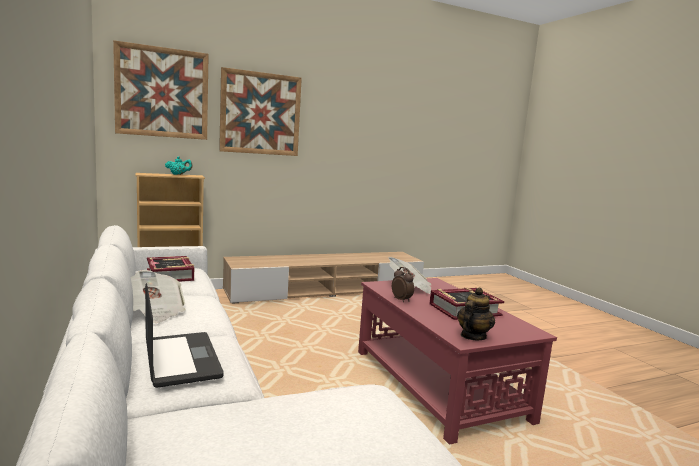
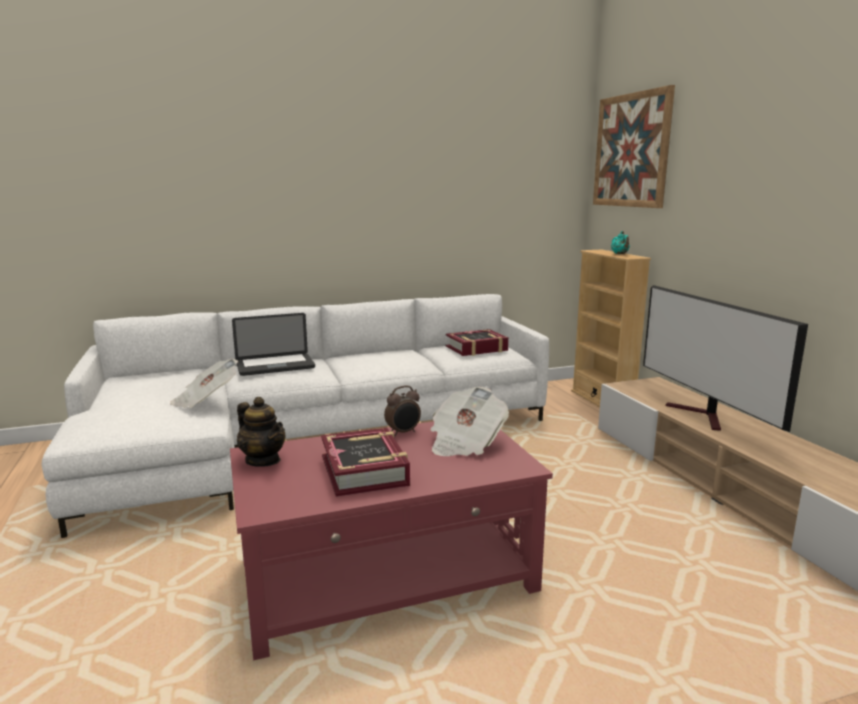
camera: 95 degrees right, 5 degrees up
newspaper [130,270,185,323] -> newspaper moved to [170,359,238,408]
picture [219,67,302,156] -> none
none -> television [643,285,808,432]

